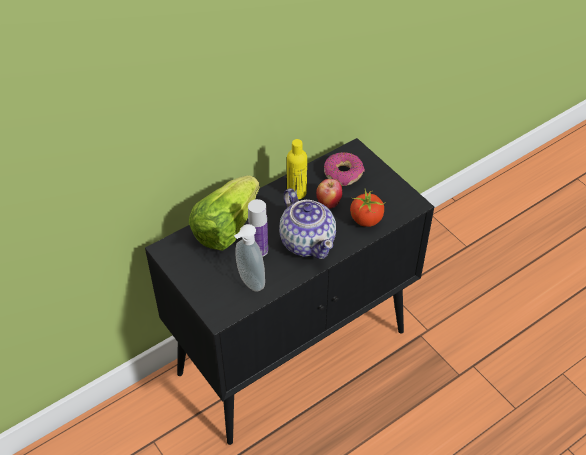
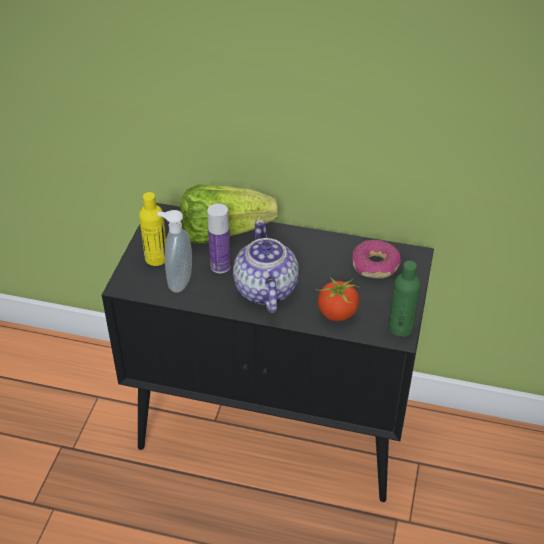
camera: 50 degrees right, 5 degrees down
teapot [279,188,336,259] -> teapot turned 150 degrees clockwise [233,219,299,313]
yellow bottle [287,139,307,199] -> yellow bottle moved to [139,192,166,266]
apple [316,179,342,208] -> none
none -> green bottle [388,261,421,337]

